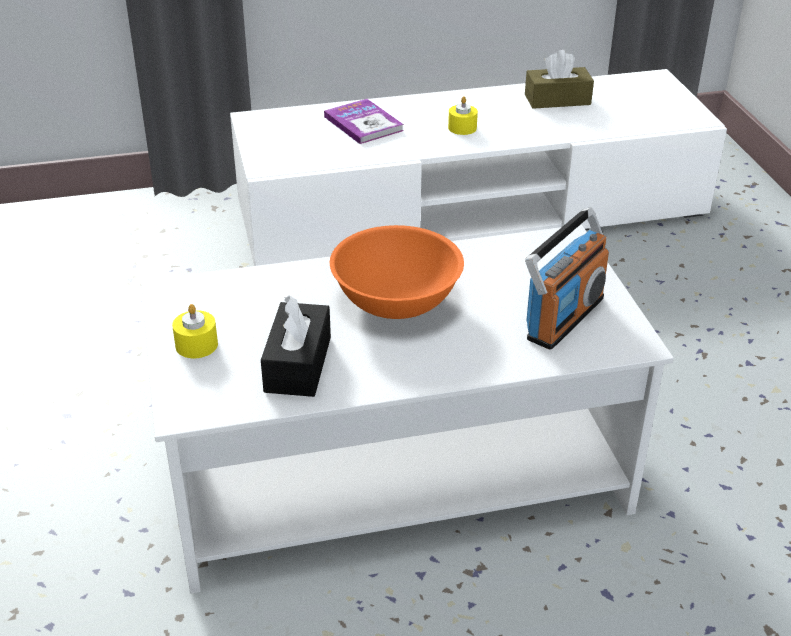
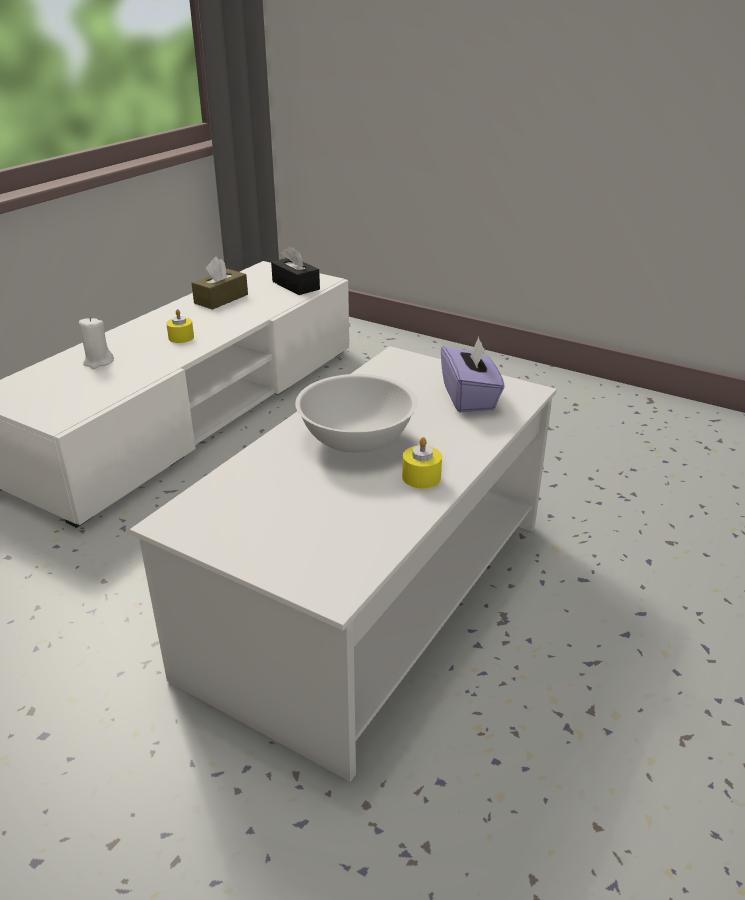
camera: 45 degrees left, 5 degrees down
yellow candle [172,304,218,358] -> yellow candle moved to [402,437,442,488]
black tissue box [261,295,331,397] -> black tissue box moved to [271,245,320,295]
book [324,99,404,144] -> white candle [79,317,114,369]
orange bowl [330,225,464,319] -> white bowl [295,374,417,453]
radio [525,207,609,350] -> purple tissue box [441,337,505,412]

